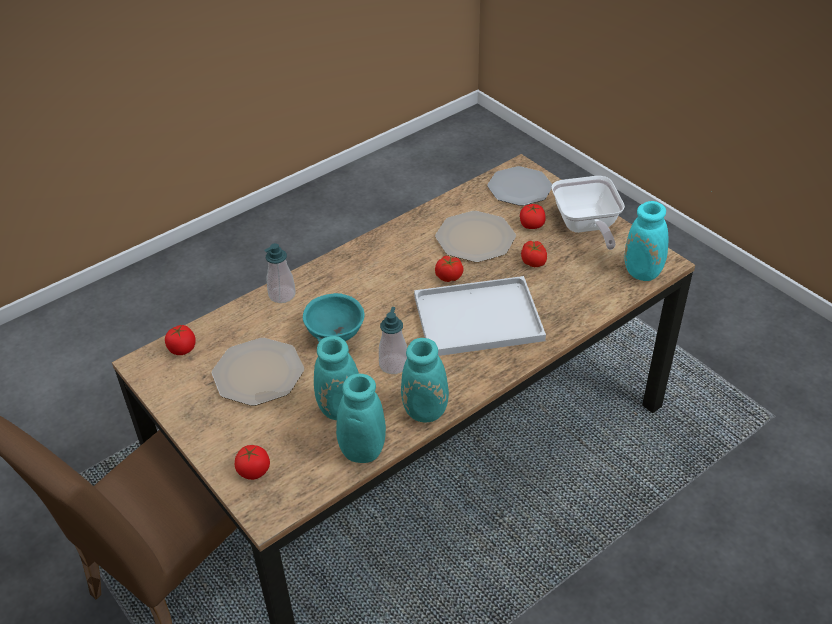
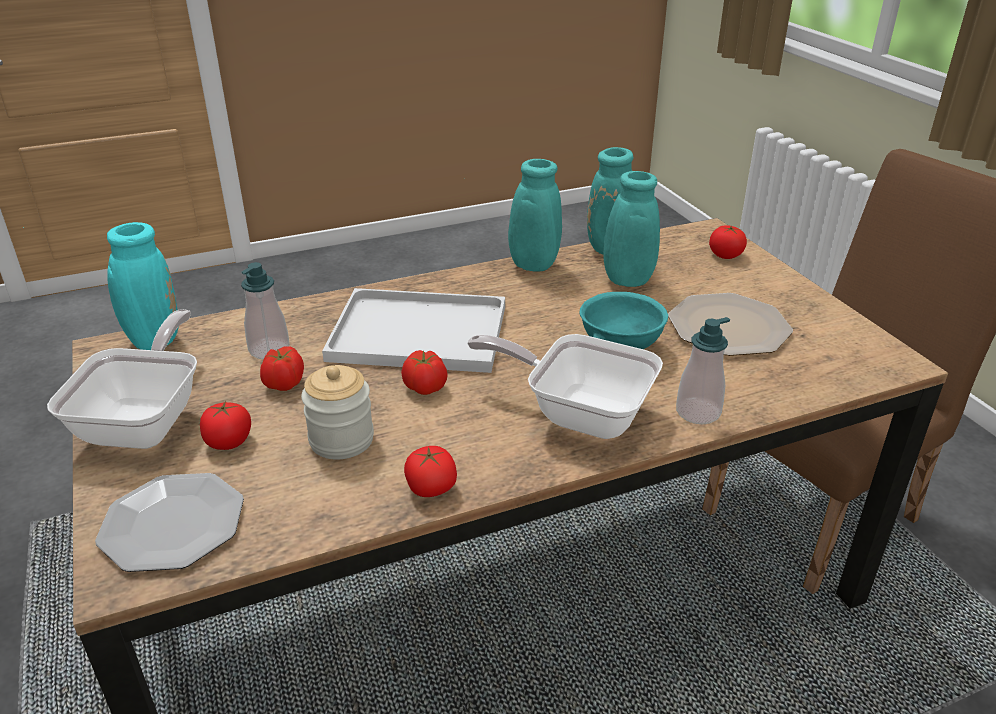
camera: 165 degrees left, 10 degrees down
tomato [165,325,196,355] -> tomato moved to [404,446,457,497]
soap dispenser [379,307,407,374] -> soap dispenser moved to [241,262,290,360]
plate [435,211,516,262] -> jar [301,365,374,459]
none -> frying pan [468,334,663,439]

